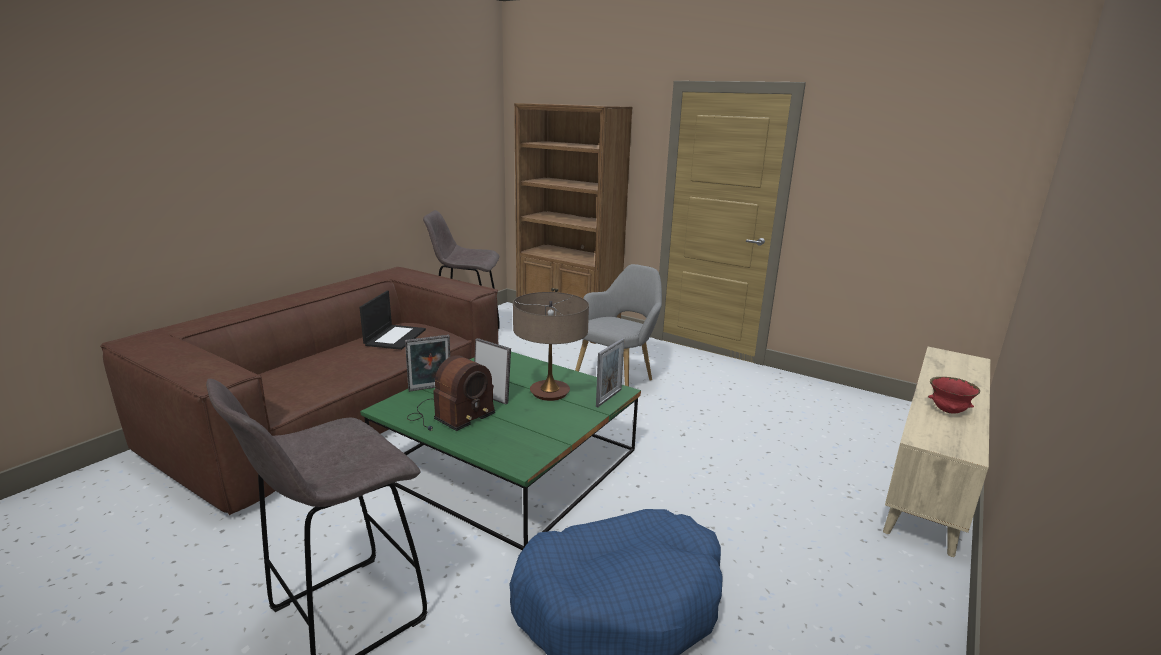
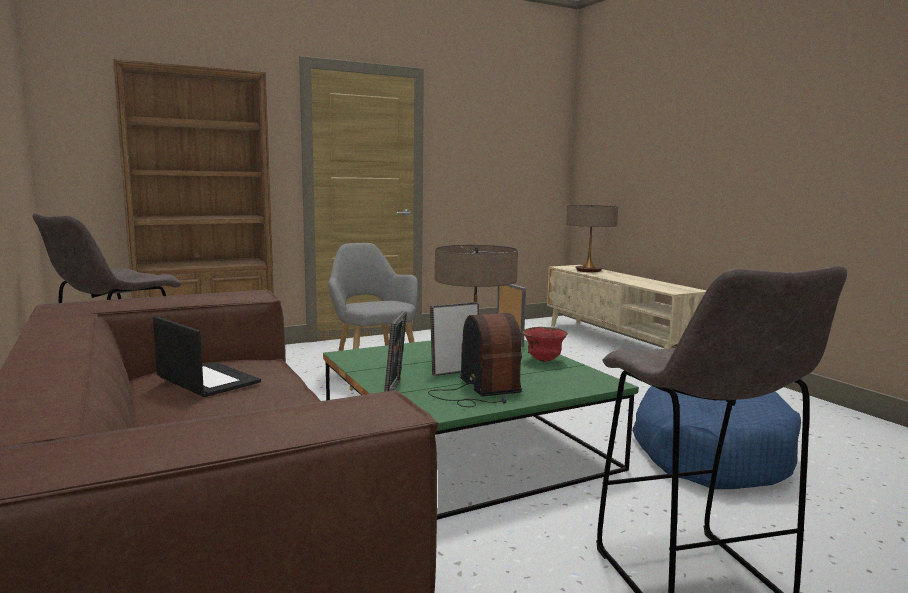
camera: 60 degrees left, 10 degrees down
red bowl [928,377,980,414] -> red bowl moved to [522,327,567,362]
none -> table lamp [566,205,618,272]

